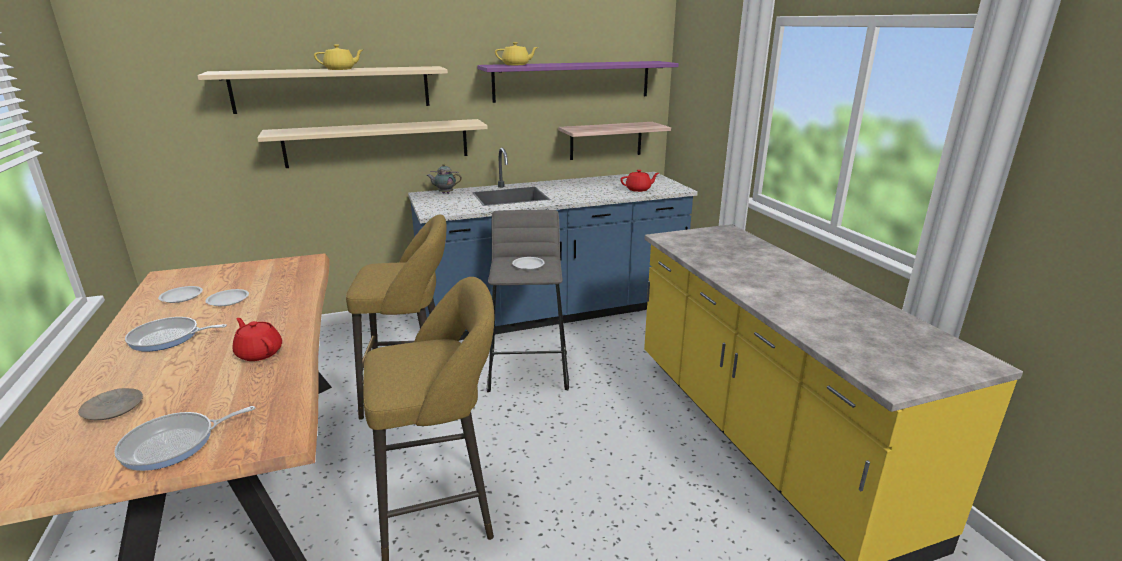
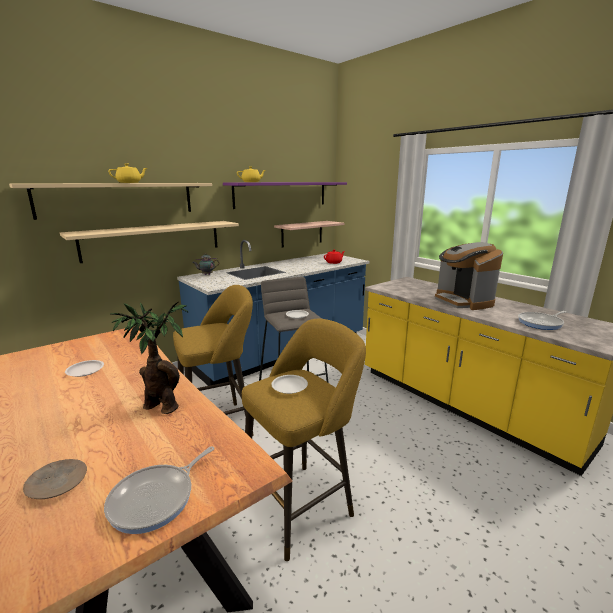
camera: 20 degrees left, 5 degrees down
frying pan [125,317,227,352] -> frying pan moved to [518,311,566,330]
white plate [158,286,203,303] -> white plate moved to [271,375,308,394]
red teapot [233,318,282,361] -> potted plant [111,302,189,414]
none -> coffee machine [435,242,503,310]

